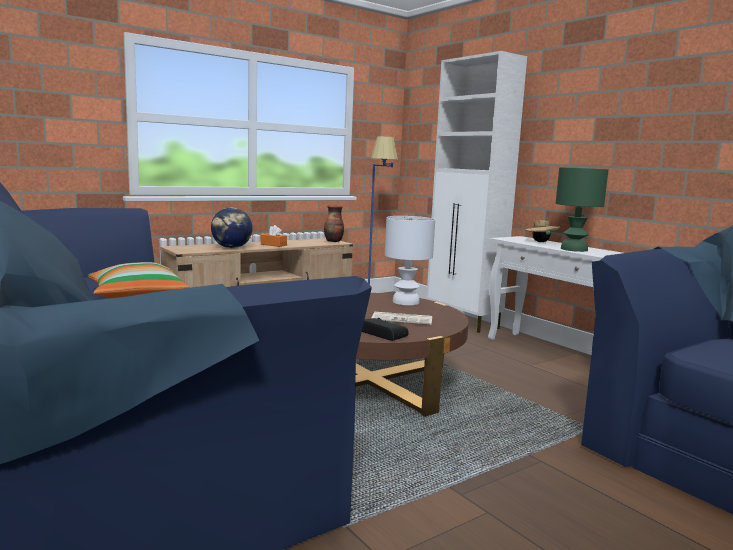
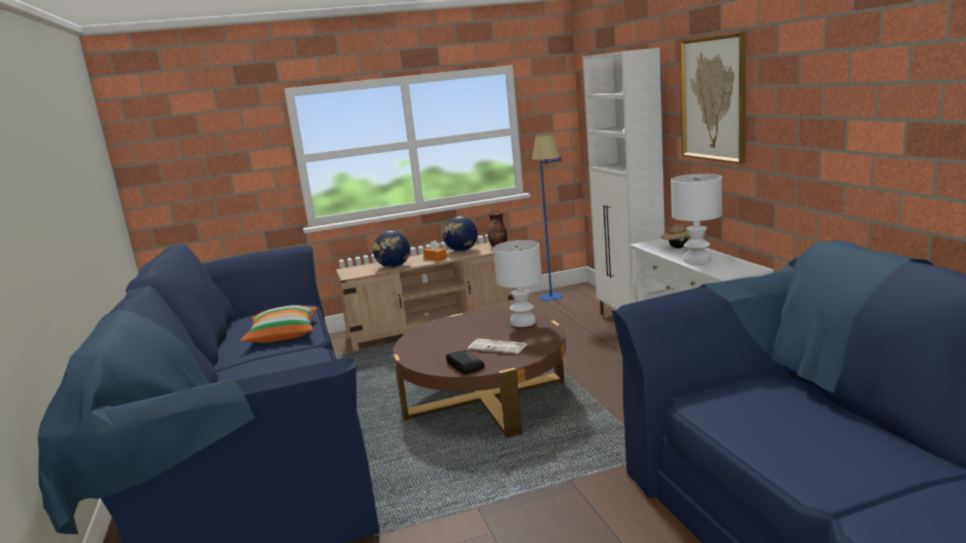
camera: 20 degrees right, 5 degrees up
green table lamp [556,167,608,252] -> white table lamp [671,174,722,265]
none -> globe [443,216,478,251]
none -> picture [680,32,746,164]

